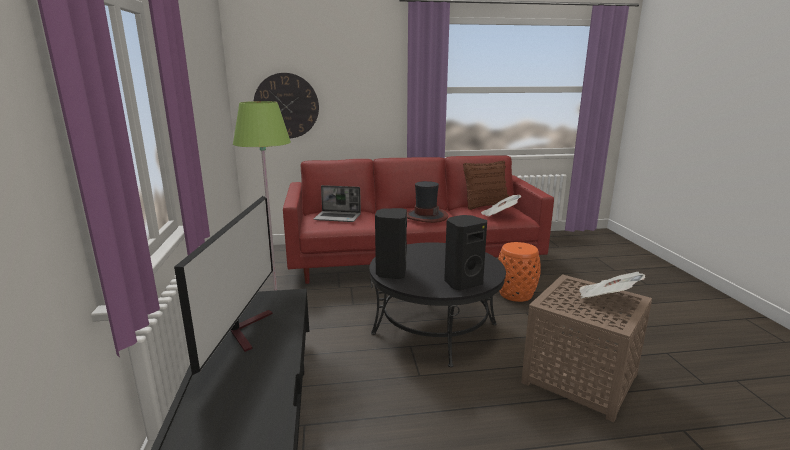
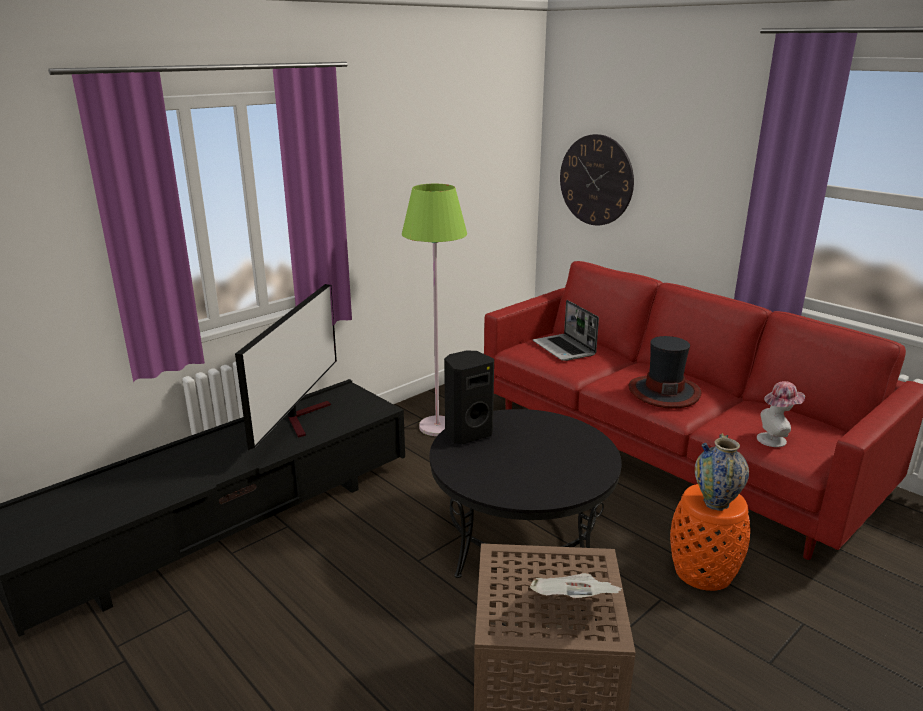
camera: 55 degrees right, 5 degrees up
television [174,196,273,375] -> television turned 45 degrees counterclockwise [235,284,337,450]
black speaker [444,215,487,291] -> none
brown pillow [463,160,510,210] -> none
newspaper [481,195,521,217] -> hat [757,381,805,447]
none -> vase [695,433,749,511]

